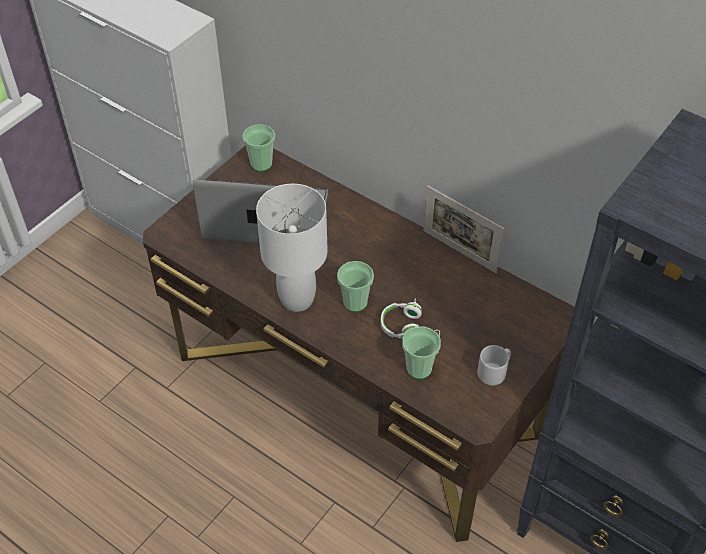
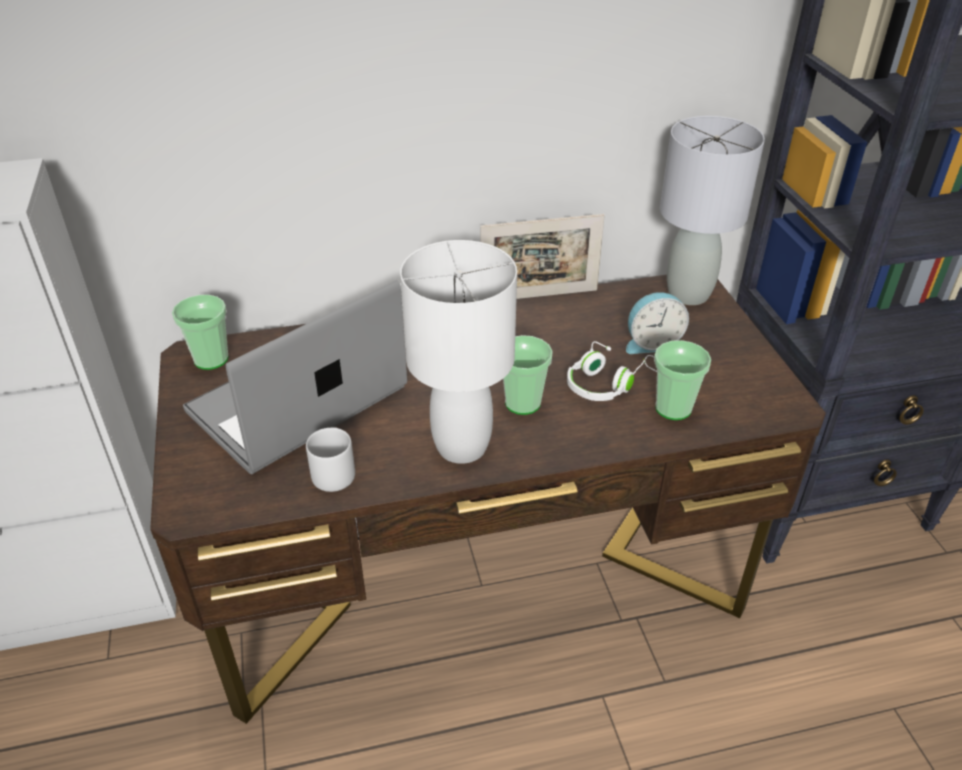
camera: 50 degrees left, 10 degrees down
grey mug [477,345,511,386] -> grey mug moved to [306,427,355,492]
none -> alarm clock [626,292,689,354]
none -> grey table lamp [660,116,765,305]

